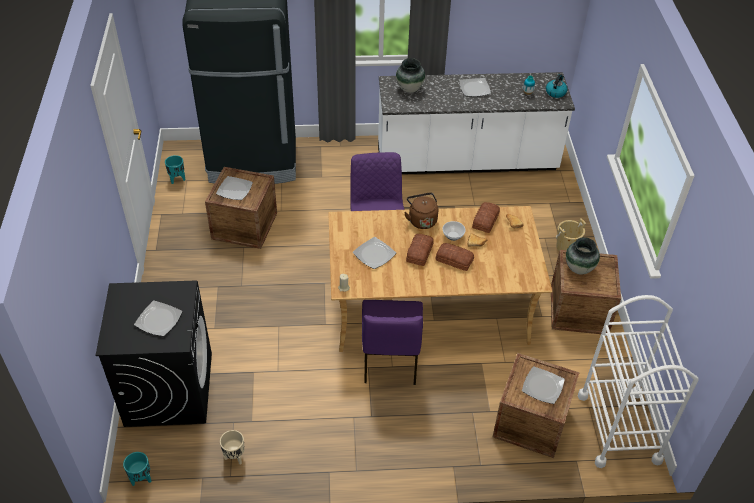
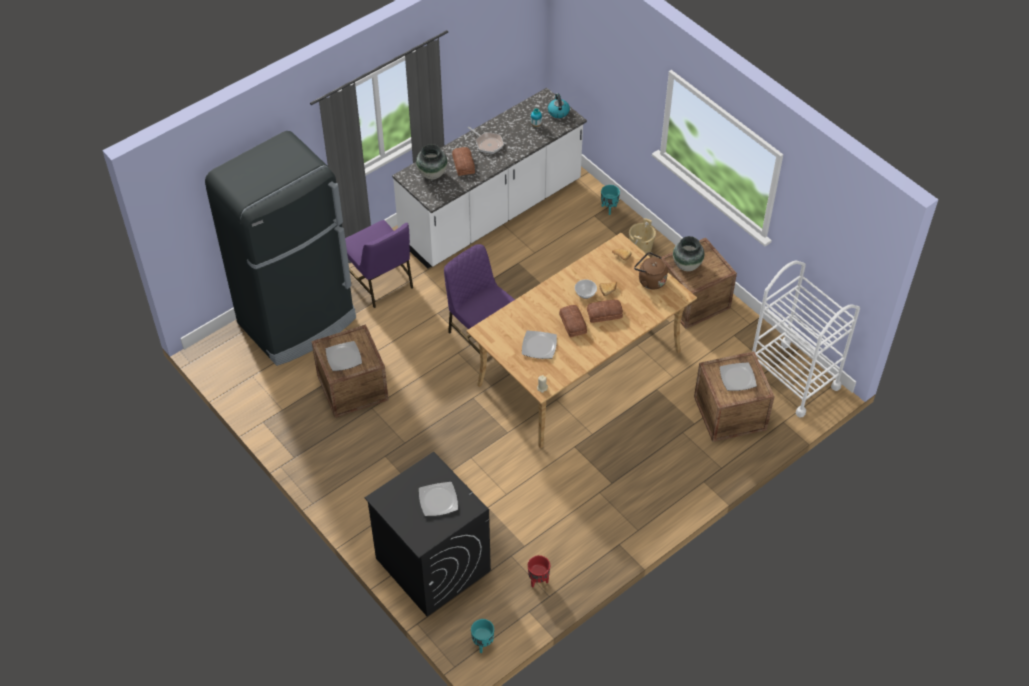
camera: 35 degrees left, 5 degrees up
turquoise planter [165,155,185,184] -> turquoise planter moved to [601,185,620,215]
beige planter [220,430,245,464] -> red planter [528,555,550,587]
purple chair [362,300,423,385] -> purple chair moved to [345,220,413,308]
brown kettle [404,192,438,229] -> brown kettle moved to [634,252,668,290]
plate [459,78,491,97] -> frying pan [468,127,504,154]
bread [472,202,500,233] -> bread moved to [452,147,475,176]

